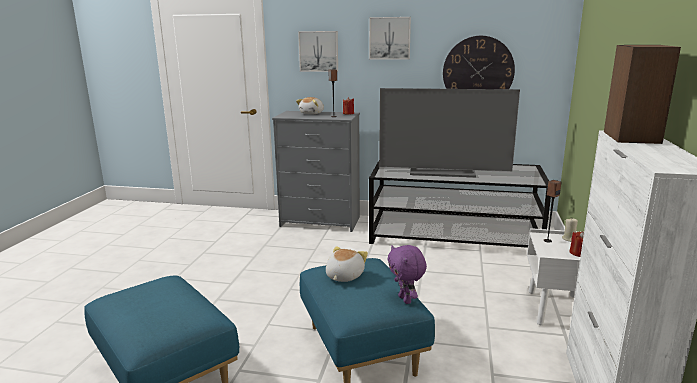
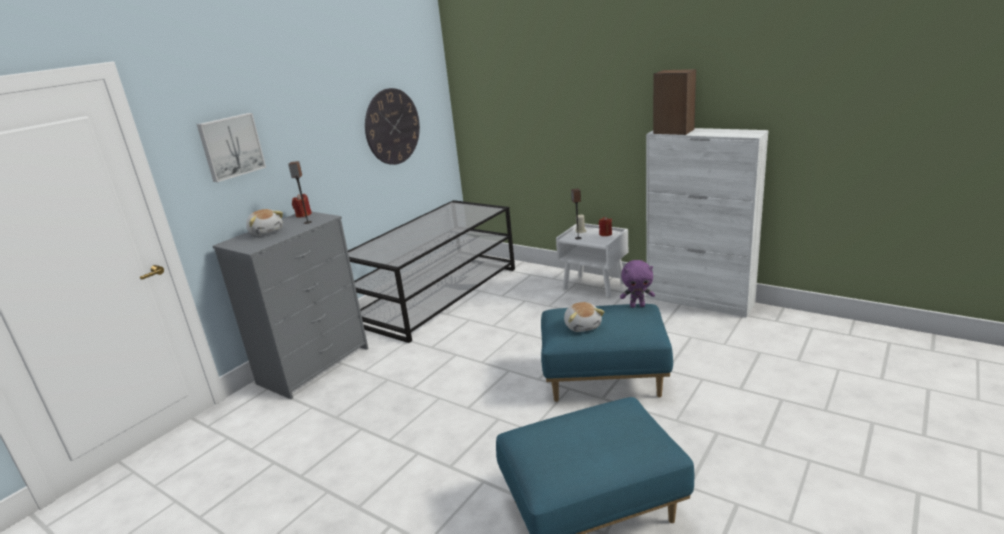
camera: 65 degrees left, 5 degrees up
plush toy [326,246,368,282] -> plush toy turned 150 degrees counterclockwise [564,302,604,332]
picture [369,17,411,60] -> none
television [379,88,520,177] -> none

